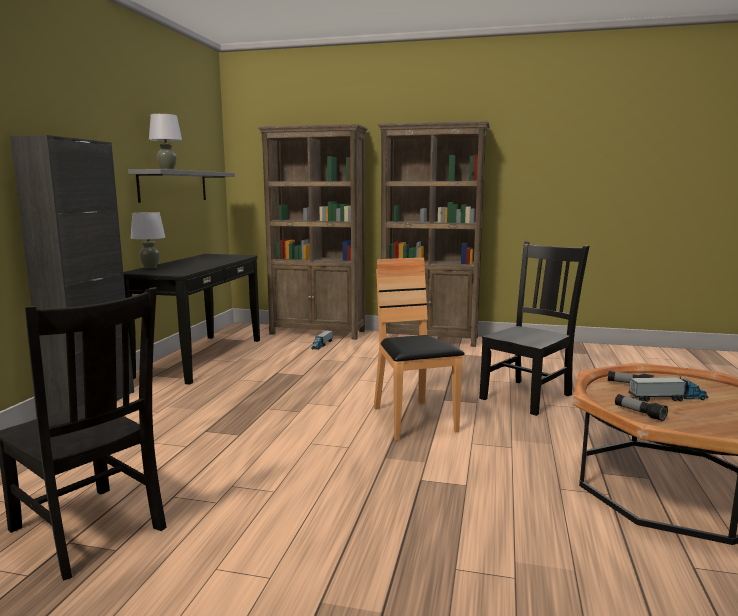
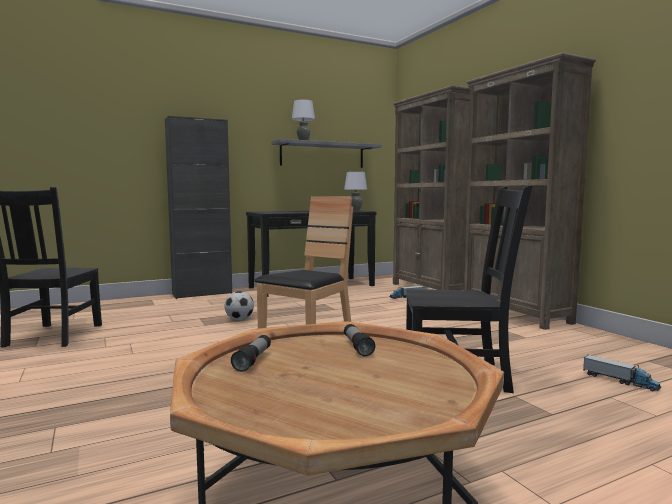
camera: 50 degrees right, 5 degrees down
grey table lamp [131,212,165,268] -> grey table lamp moved to [344,172,367,211]
toy truck [629,376,708,402] -> toy truck moved to [583,355,661,391]
none -> football [225,291,254,320]

